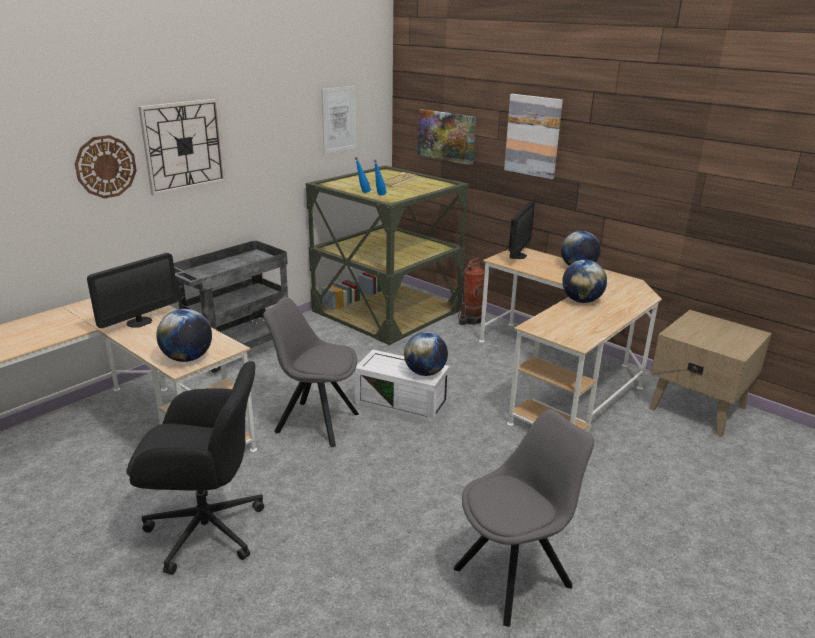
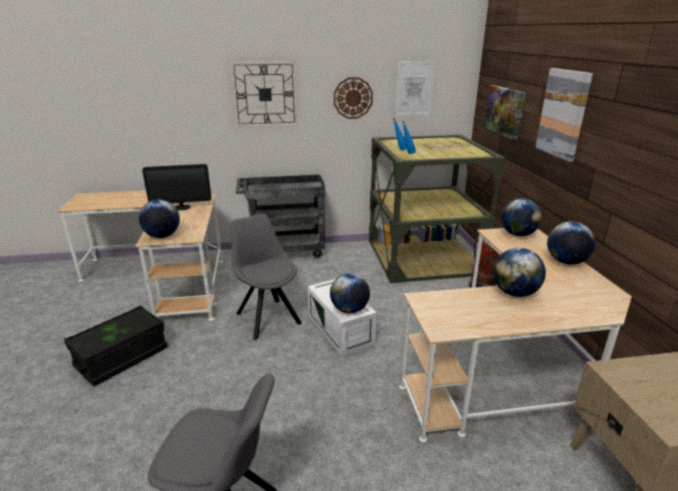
camera: 40 degrees right, 0 degrees up
wall clock [75,135,137,199] -> wall clock moved to [334,77,373,119]
black office chair [126,361,264,575] -> black storage box [64,305,168,386]
monitor [509,201,535,259] -> globe [501,198,542,236]

